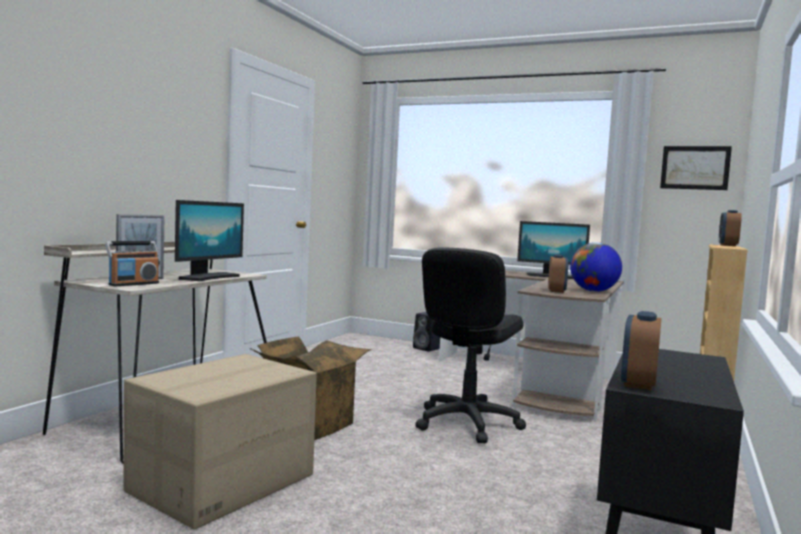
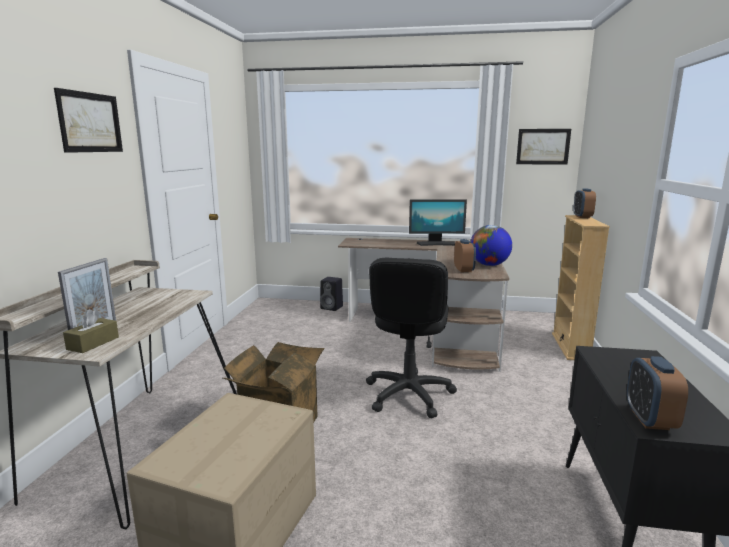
camera: 15 degrees left, 10 degrees up
radio [105,241,160,286] -> brown tissue box [63,309,119,353]
monitor [175,200,244,281] -> none
none -> picture [54,88,123,153]

